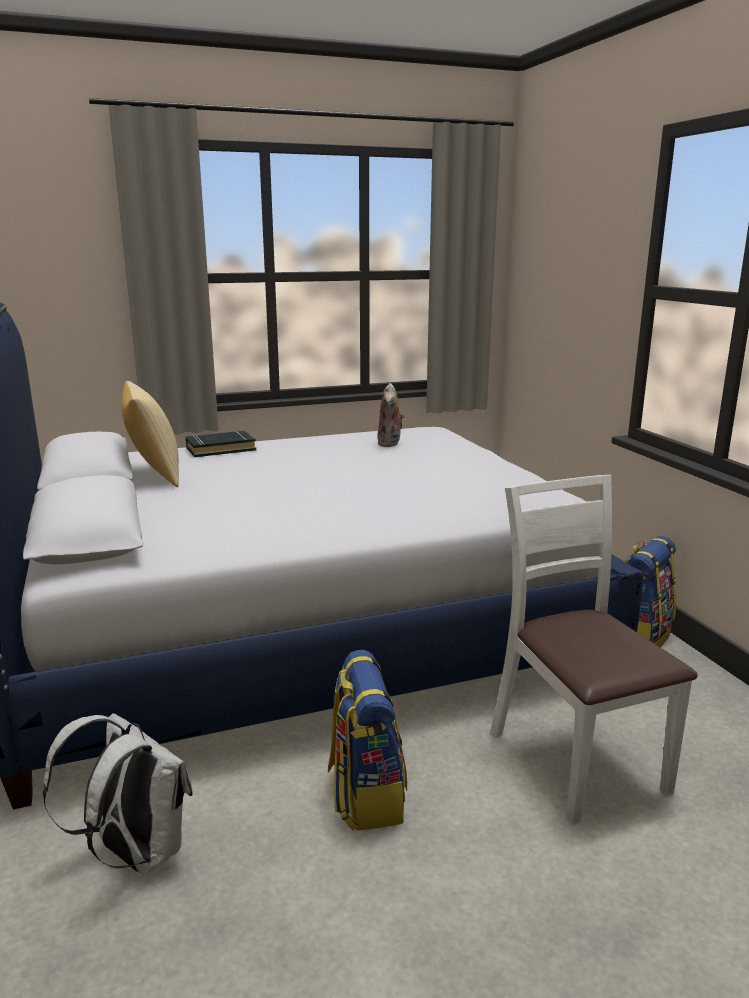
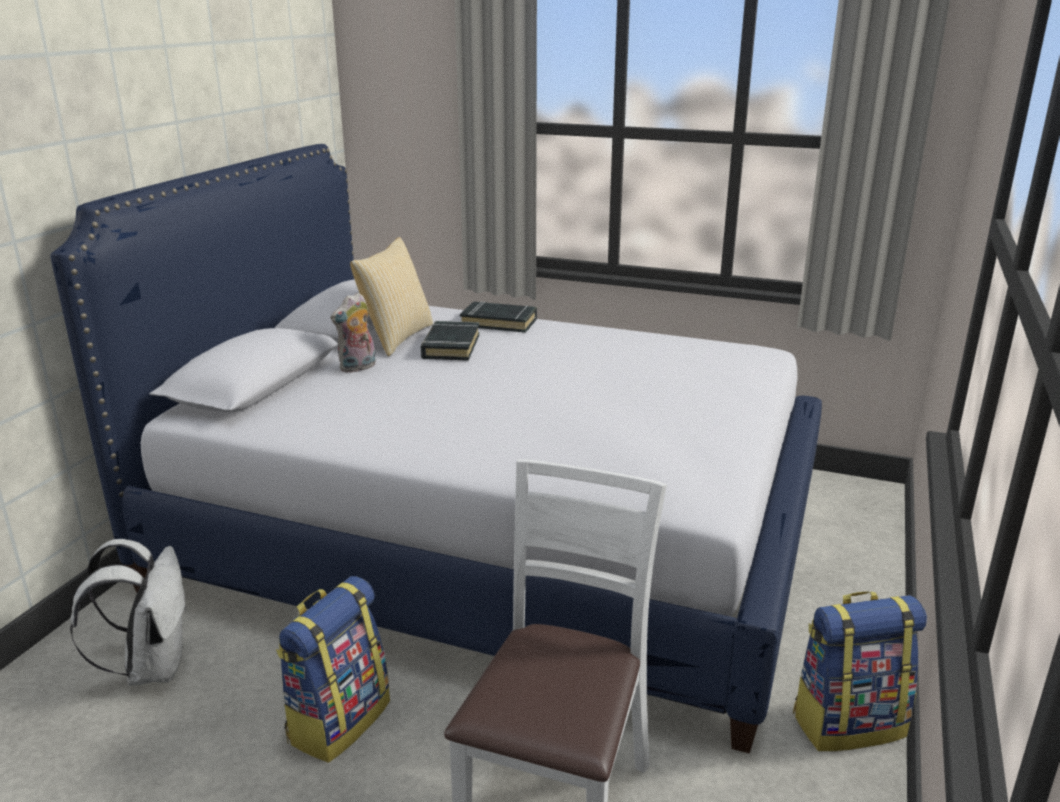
camera: 40 degrees right, 5 degrees up
plush toy [377,383,405,447] -> plush toy moved to [330,292,376,373]
none -> black book [421,321,480,361]

